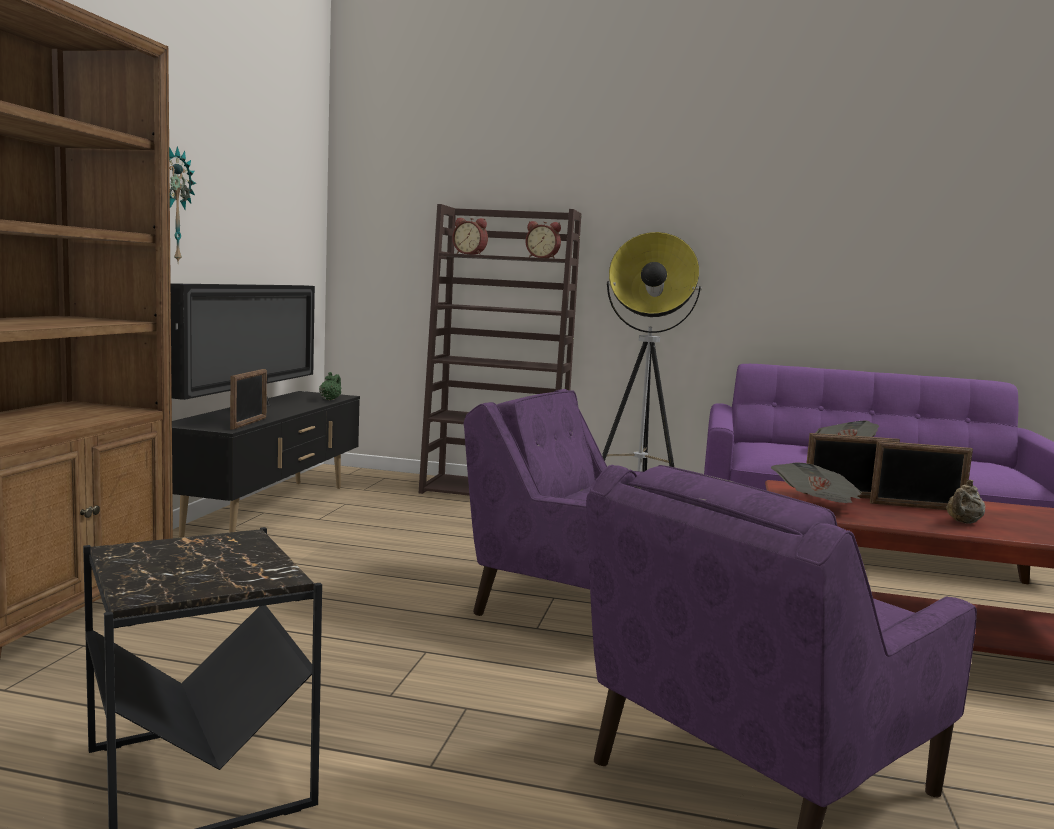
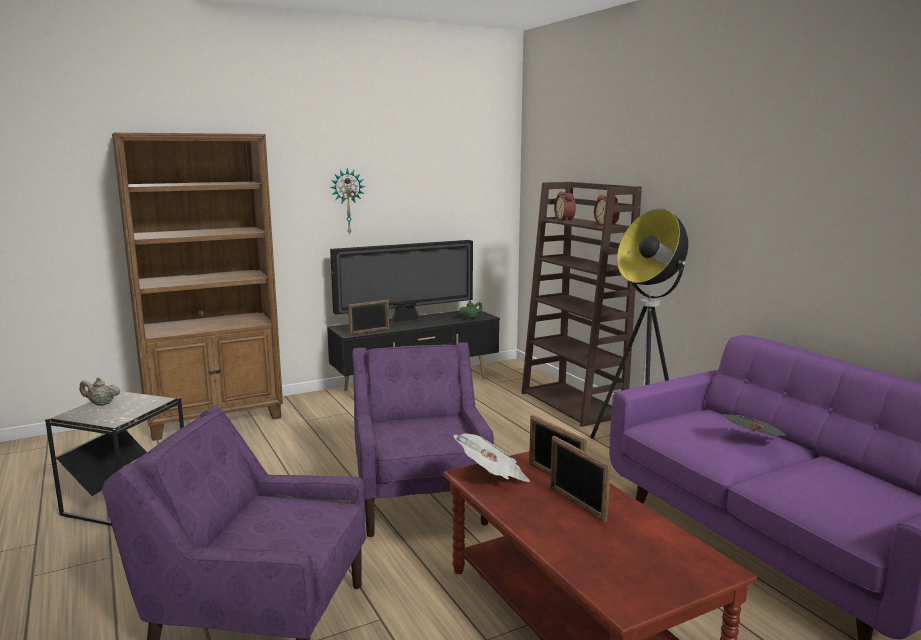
camera: 50 degrees right, 5 degrees up
beige teapot [946,480,985,524] -> beige teapot moved to [80,377,121,406]

